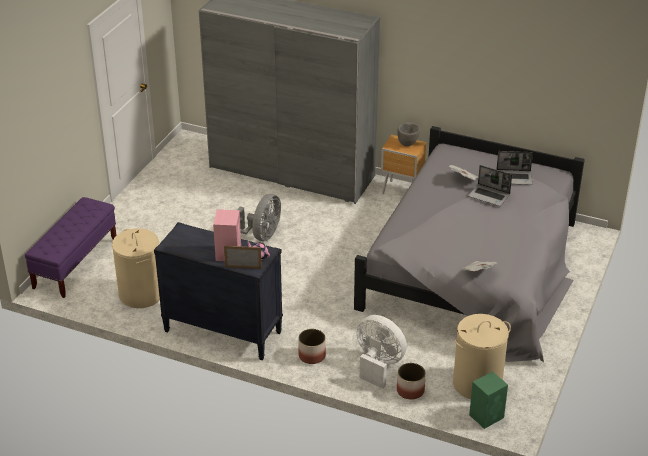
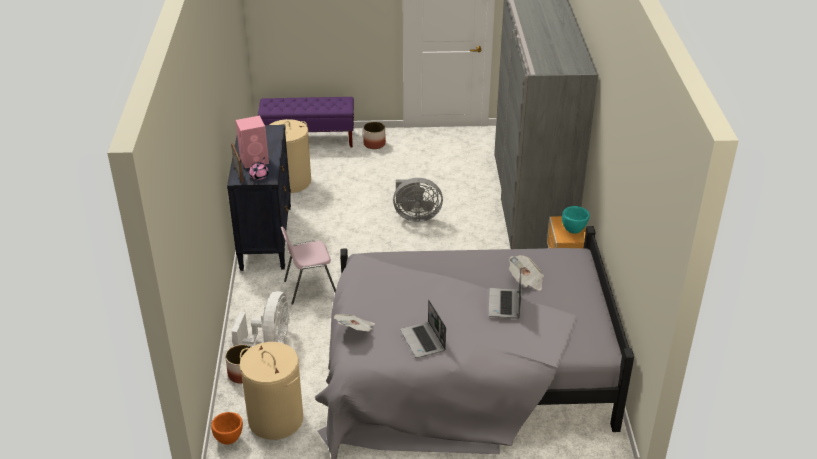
camera: 65 degrees right, 0 degrees up
planter [299,329,326,364] -> planter moved to [363,122,386,149]
grey bowl [397,123,420,146] -> turquoise bowl [562,206,590,234]
green speaker [469,371,508,429] -> orange bowl [211,412,243,445]
laptop [496,151,533,185] -> laptop moved to [400,300,446,358]
none -> pink chair [281,227,336,305]

